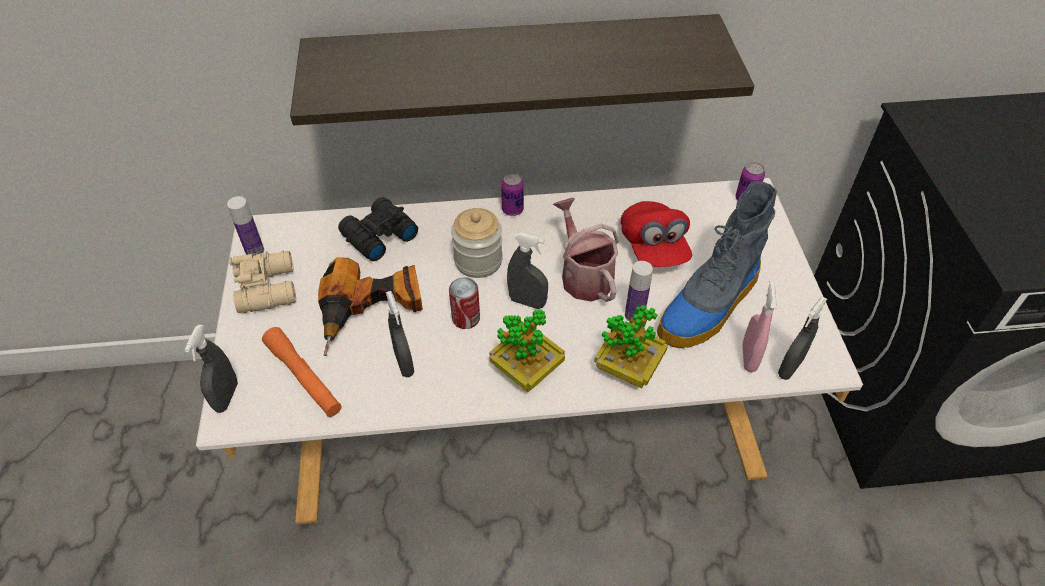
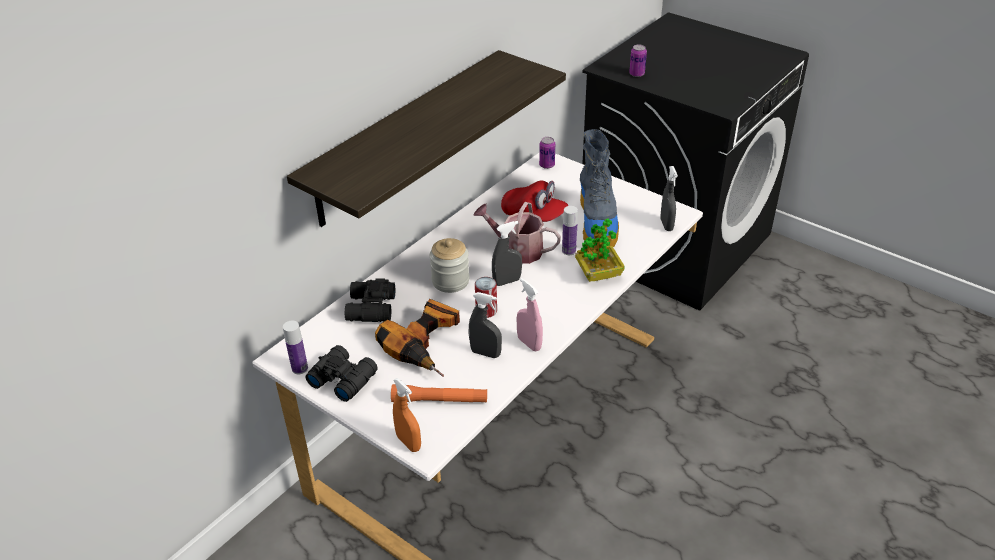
camera: 45 degrees left, 10 degrees down
grey spray bottle [185,325,238,413] -> orange spray bottle [393,378,421,452]
beige binoculars [229,251,296,313] -> black binoculars [305,345,378,402]
potted plant [489,310,565,392] -> none
can [501,173,524,216] -> can moved to [629,45,647,77]
pink spray bottle [743,280,776,373] -> pink spray bottle moved to [517,278,543,351]

